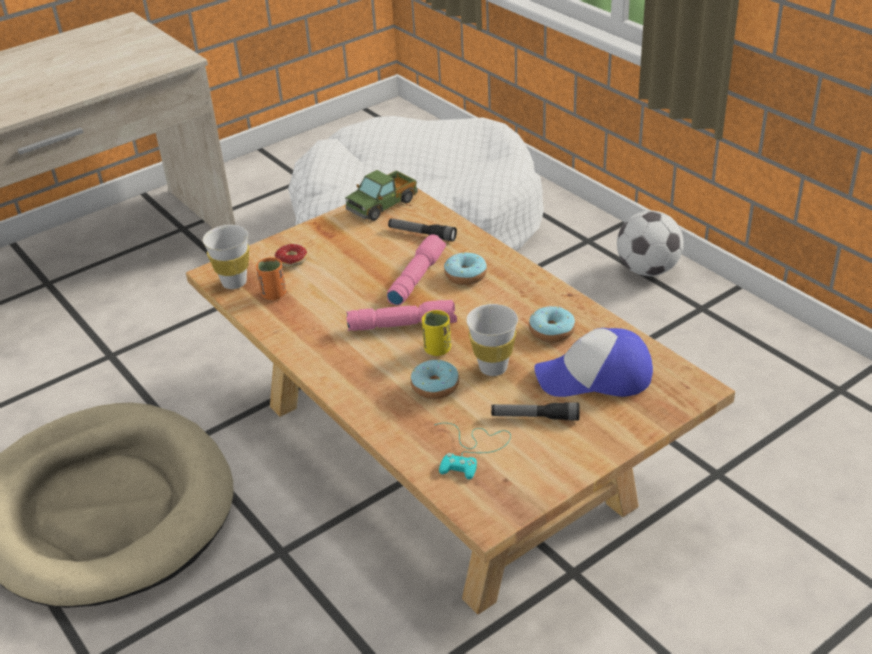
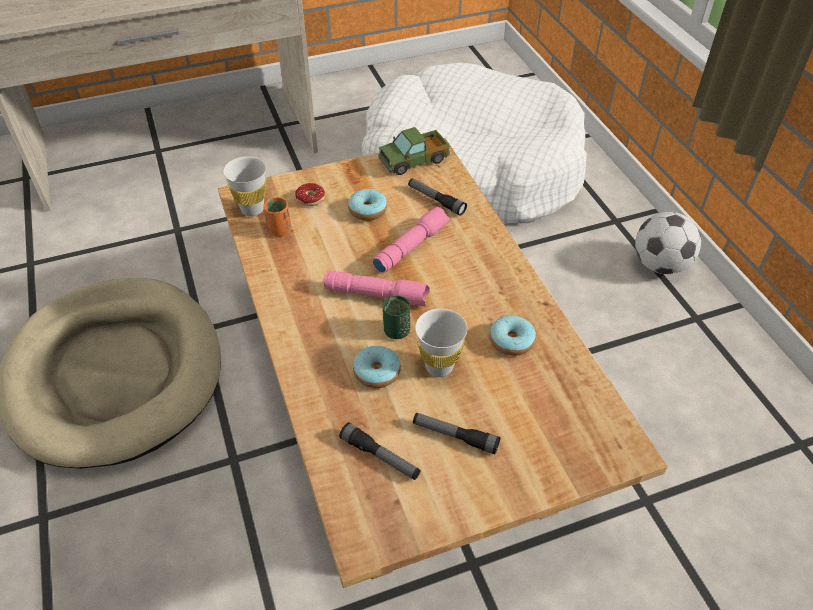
camera: 15 degrees right, 10 degrees up
yellow cup [422,310,451,356] -> green cup [382,296,410,339]
turquoise game controller [435,423,511,480] -> flashlight [339,422,421,480]
donut [444,252,487,285] -> donut moved to [348,189,387,221]
cap [534,328,653,397] -> none

